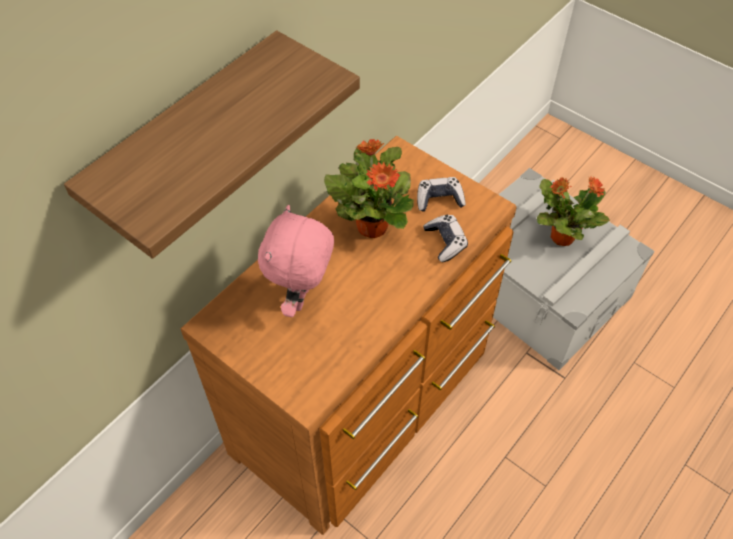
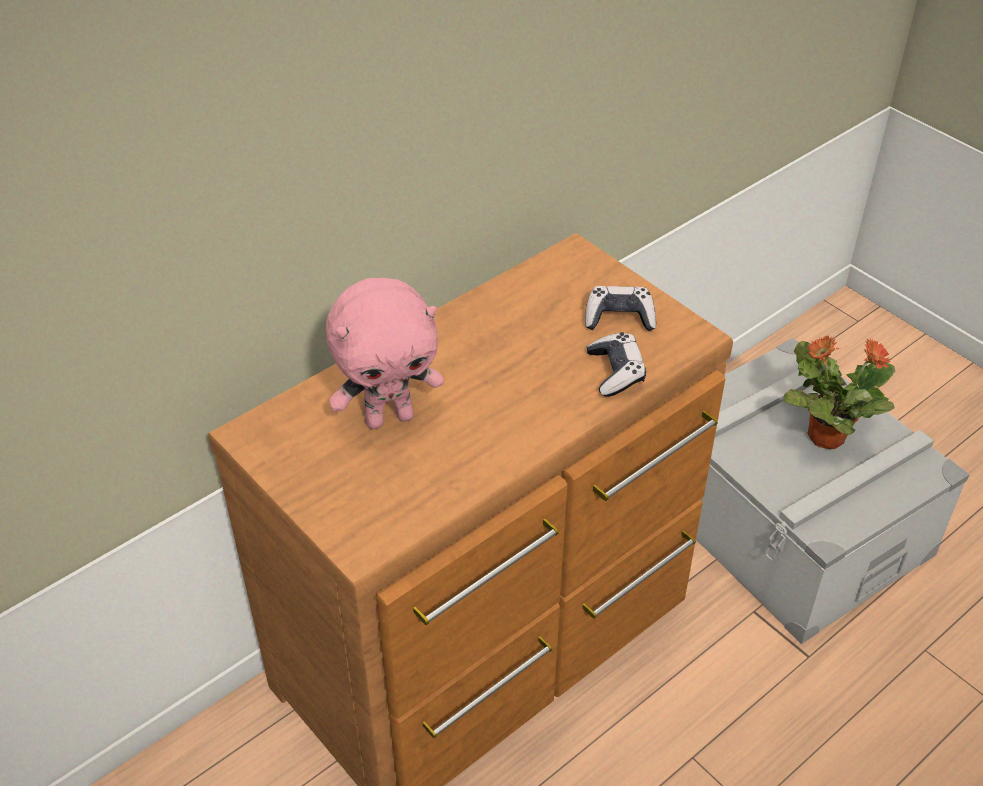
camera: 10 degrees right, 10 degrees down
shelf [64,30,360,259] -> none
pink plush toy [258,205,334,317] -> pink plush toy turned 135 degrees counterclockwise [326,278,444,429]
potted plant [324,139,414,238] -> none

